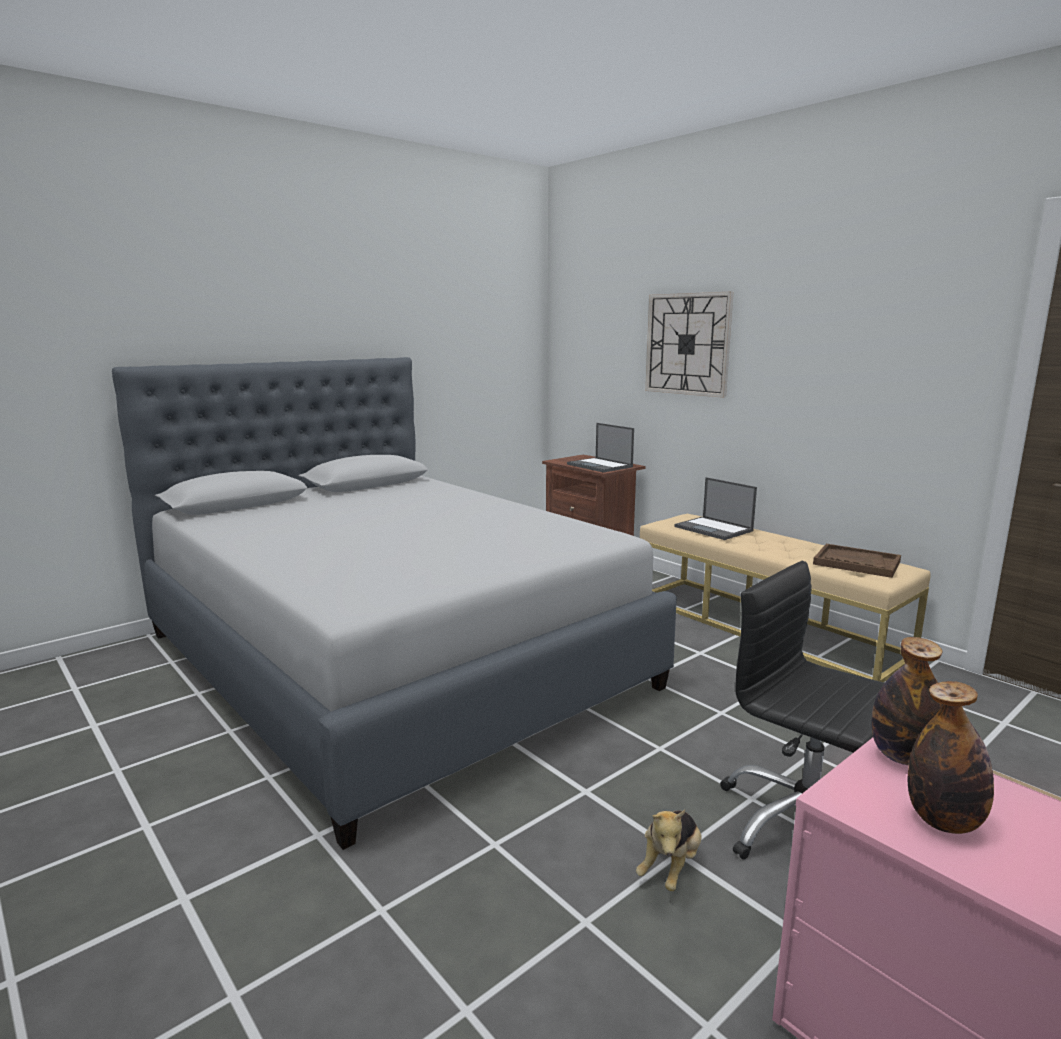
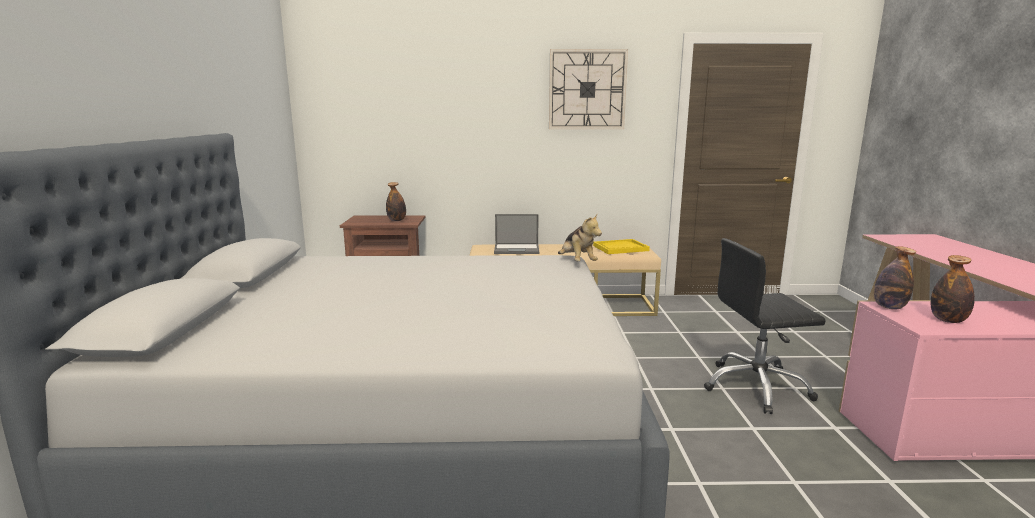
camera: 50 degrees left, 0 degrees up
laptop [567,423,634,473] -> bottle [386,182,406,221]
plush toy [636,810,701,891] -> plush toy moved to [558,214,602,261]
wall clock [645,292,733,398] -> wall clock moved to [549,49,628,129]
brown tray [813,544,901,578] -> yellow tray [593,239,650,254]

